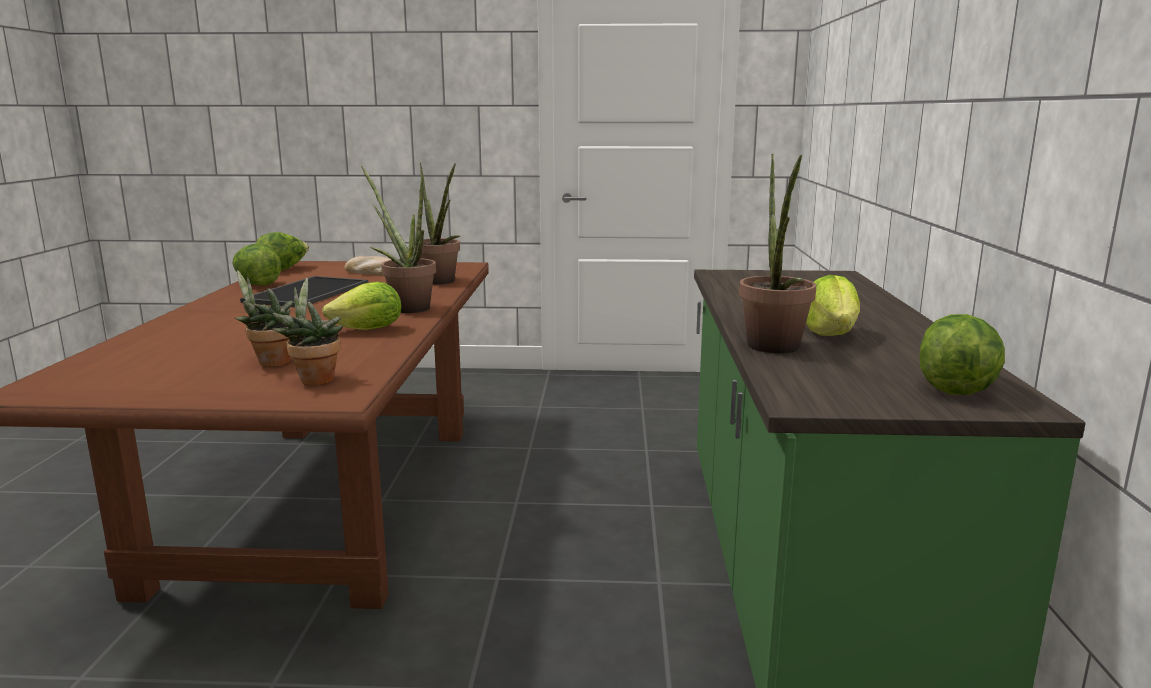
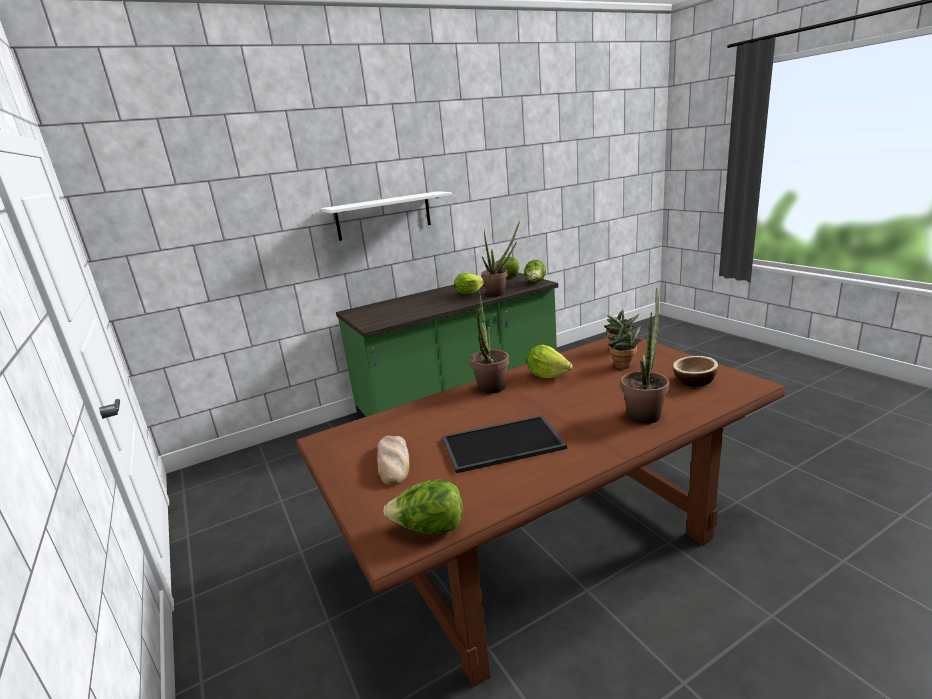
camera: 120 degrees left, 5 degrees up
lettuce [233,243,281,286] -> lettuce moved to [524,260,546,282]
potted plant [420,163,460,285] -> potted plant moved to [621,288,669,424]
none -> white shelf [321,191,452,241]
none -> bowl [673,356,718,387]

